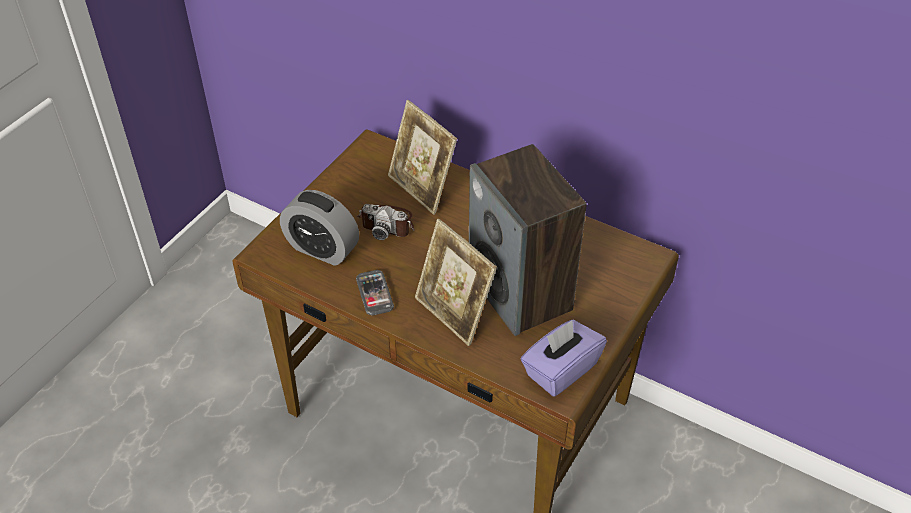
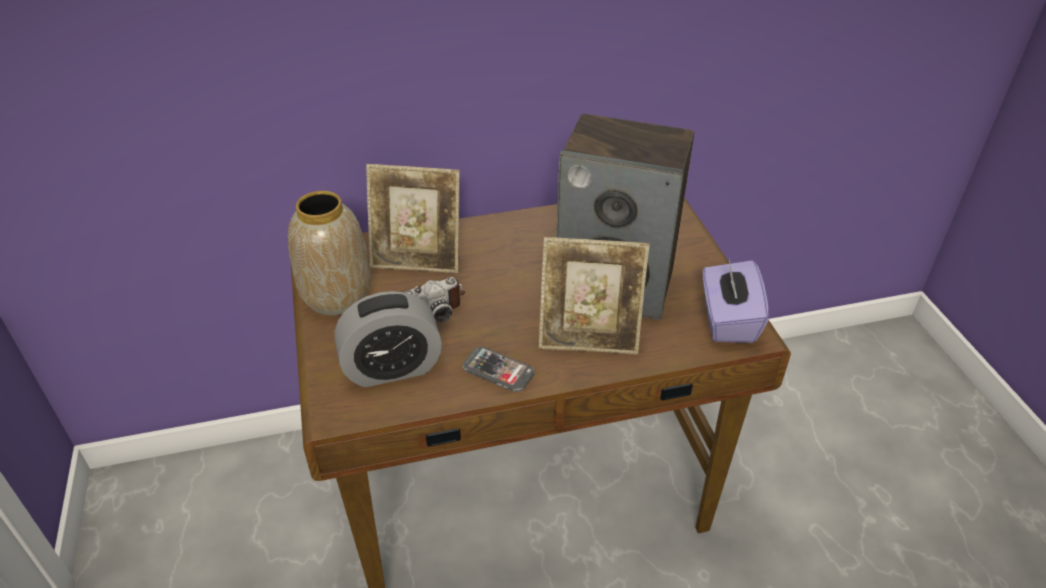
camera: 45 degrees left, 5 degrees down
none -> vase [288,191,371,315]

